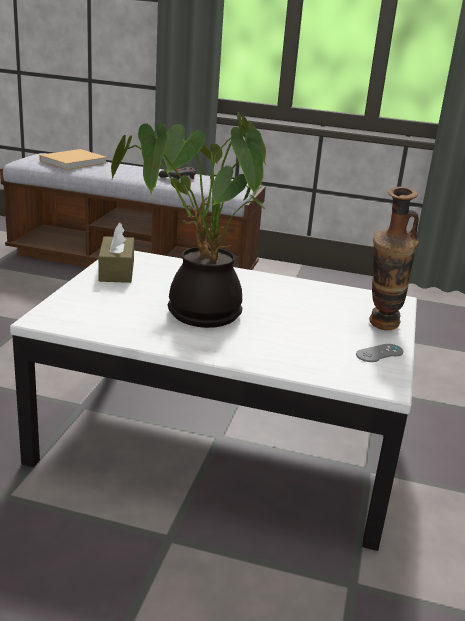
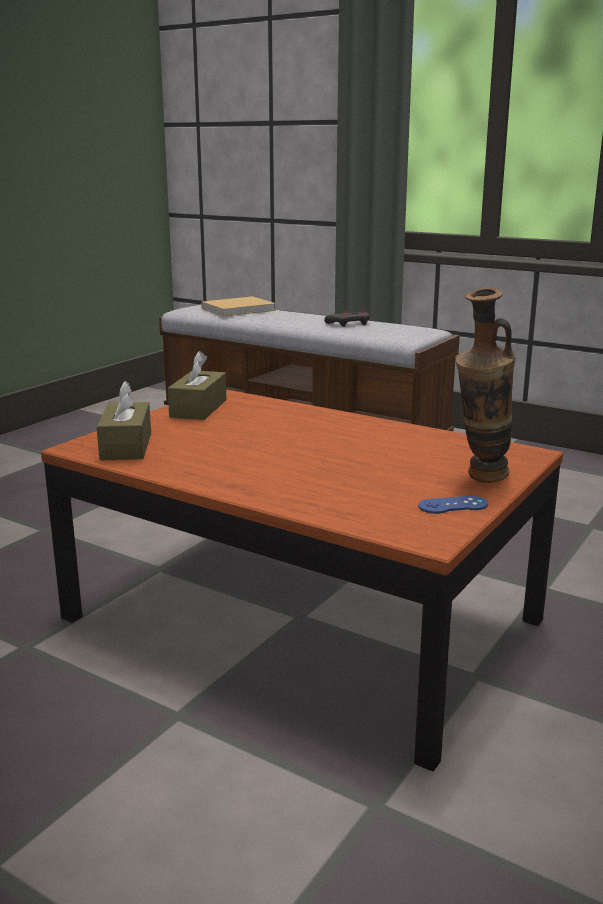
camera: 20 degrees right, 5 degrees down
white coffee table [10,251,417,551] -> brown coffee table [41,389,563,772]
potted plant [111,112,268,328] -> none
grey game controller [356,344,404,362] -> blue game controller [418,496,488,514]
none -> brown tissue box [97,381,151,460]

